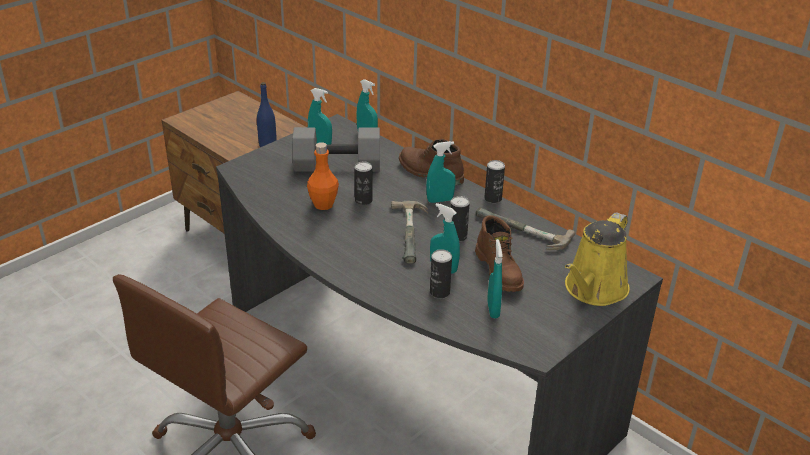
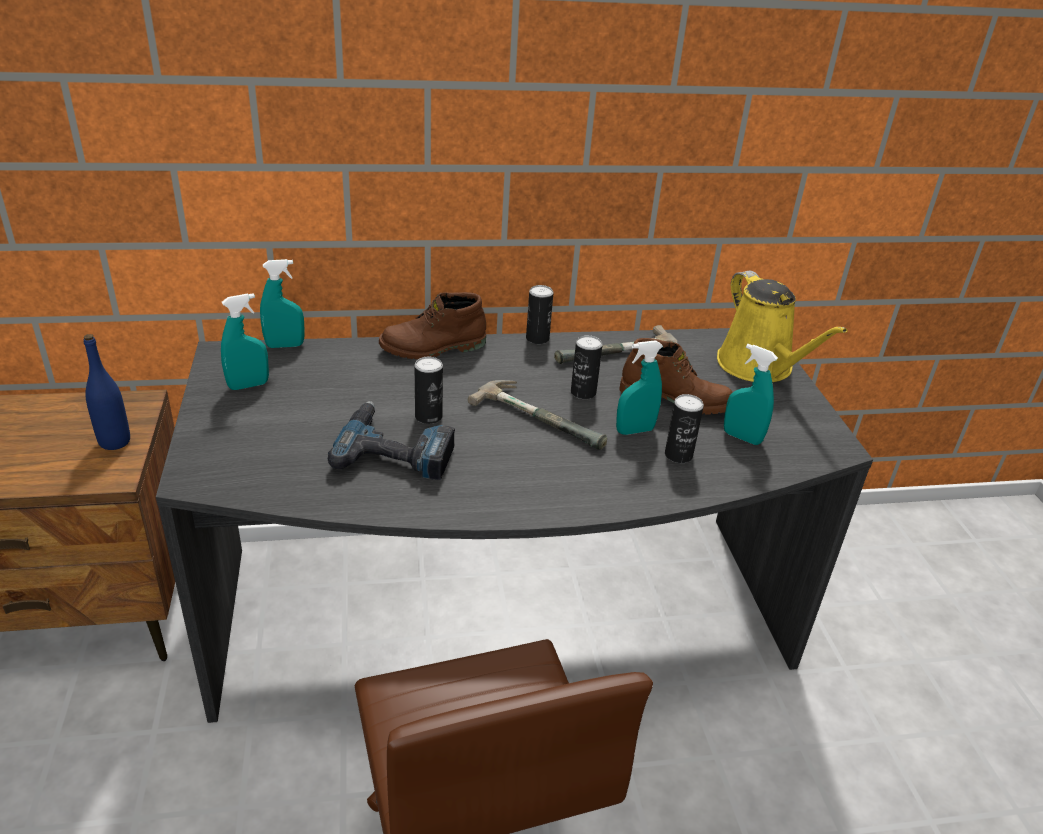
camera: 55 degrees left, 0 degrees up
grey dumbbell [292,127,380,172] -> none
orange bottle [307,142,339,210] -> power drill [328,401,455,480]
turquoise spray bottle [426,141,456,203] -> none

